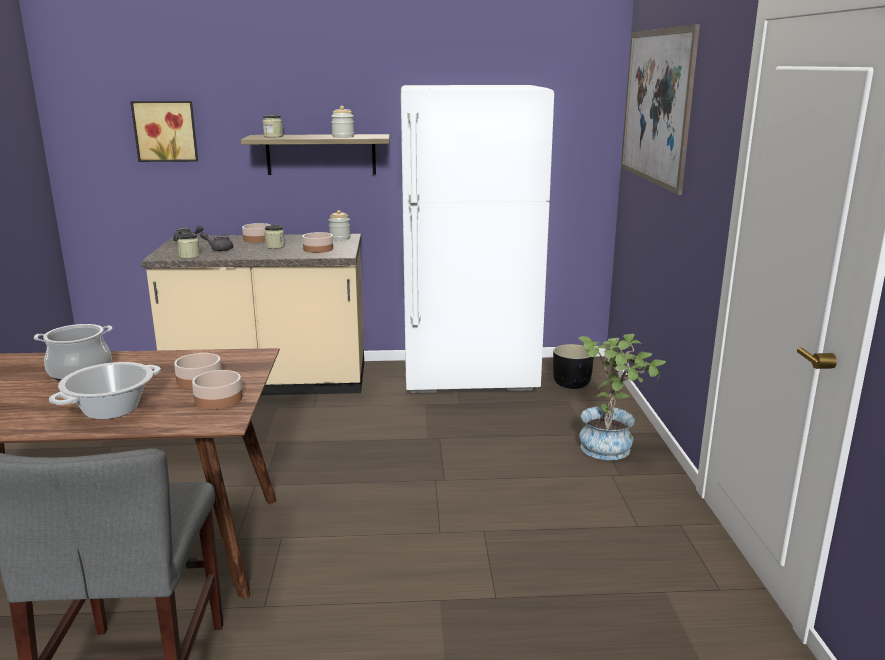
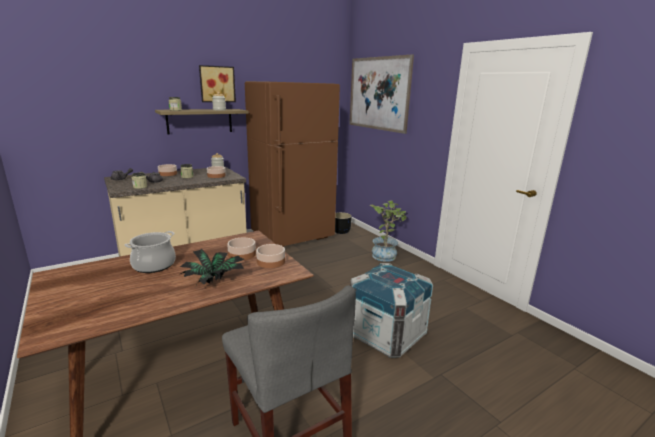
camera: 30 degrees left, 0 degrees up
cooking pot [49,362,161,419] -> potted plant [180,249,245,285]
picture [130,101,198,162] -> picture moved to [199,65,236,102]
white fridge [401,85,554,393] -> brown fridge [245,81,340,247]
none -> crate [350,263,433,357]

